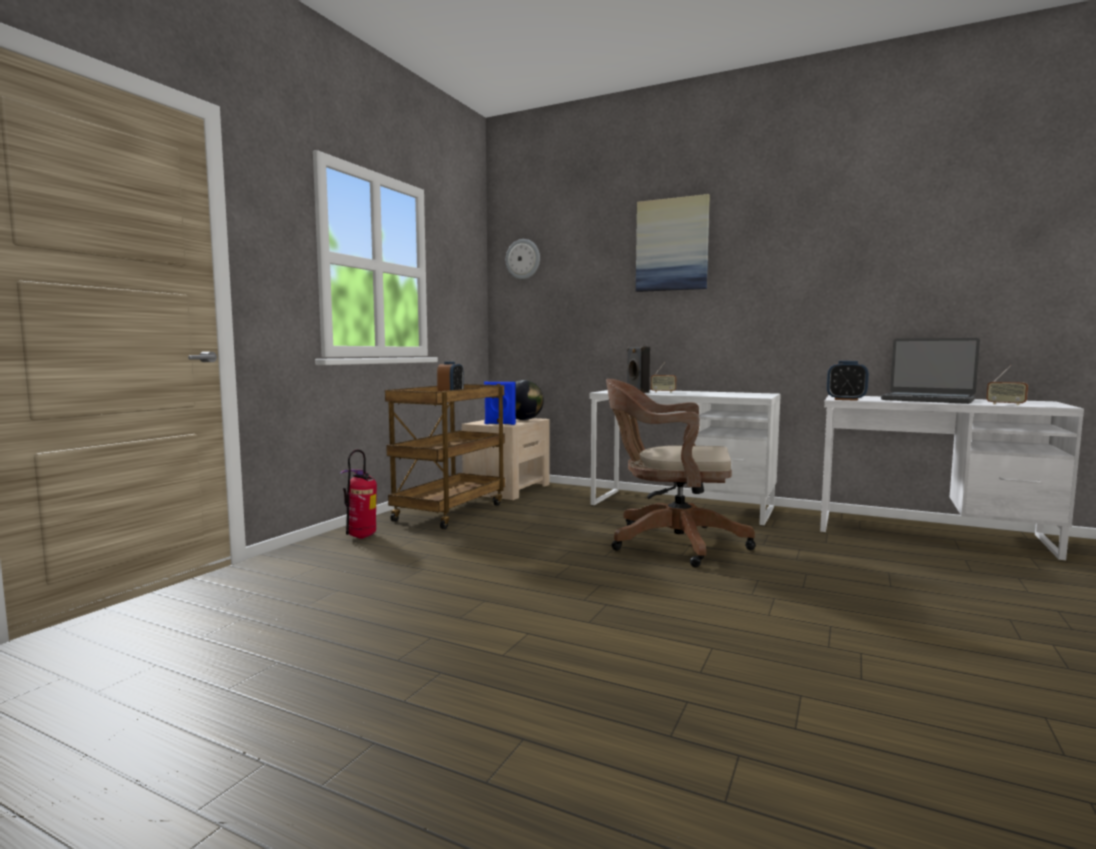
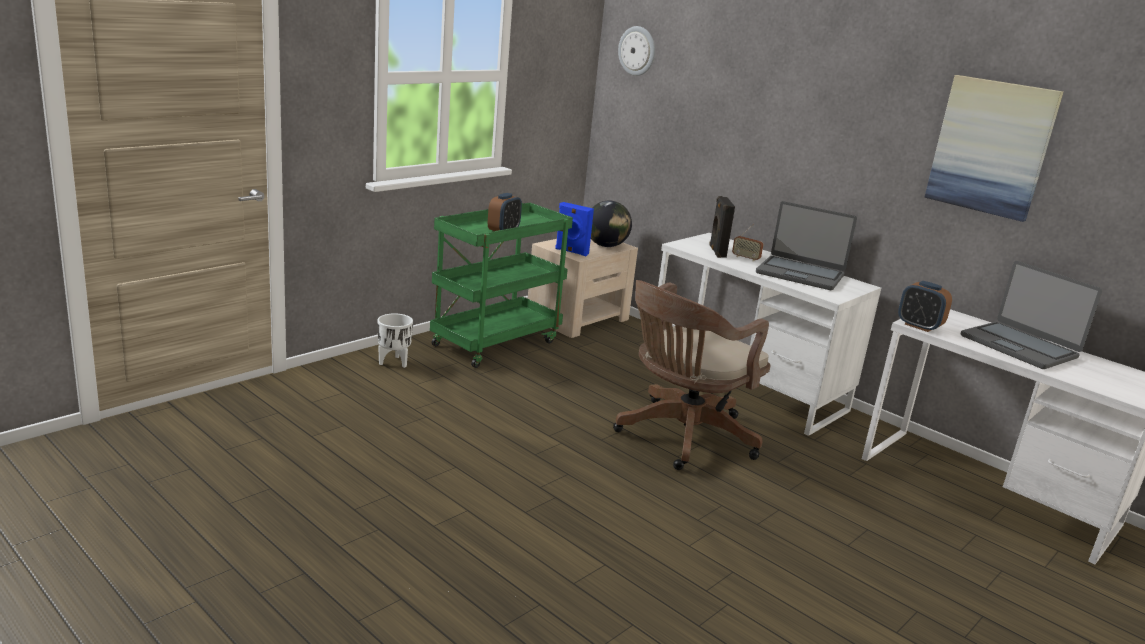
camera: 15 degrees right, 15 degrees up
fire extinguisher [340,450,377,539] -> white planter [377,314,413,368]
brown cart [385,384,505,529] -> green cart [430,203,573,368]
brown office chair [606,379,756,567] -> brown office chair turned 75 degrees counterclockwise [613,280,770,470]
picture [636,194,710,292] -> picture moved to [924,75,1063,222]
radio [986,365,1028,406] -> none
none -> laptop [756,201,857,290]

